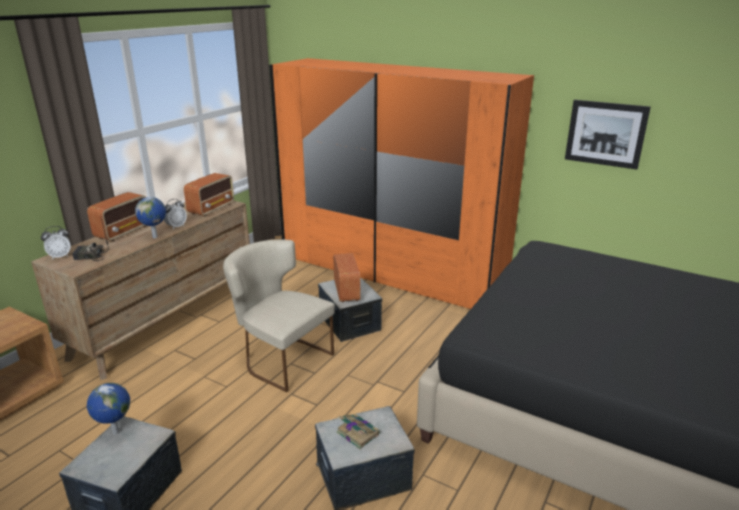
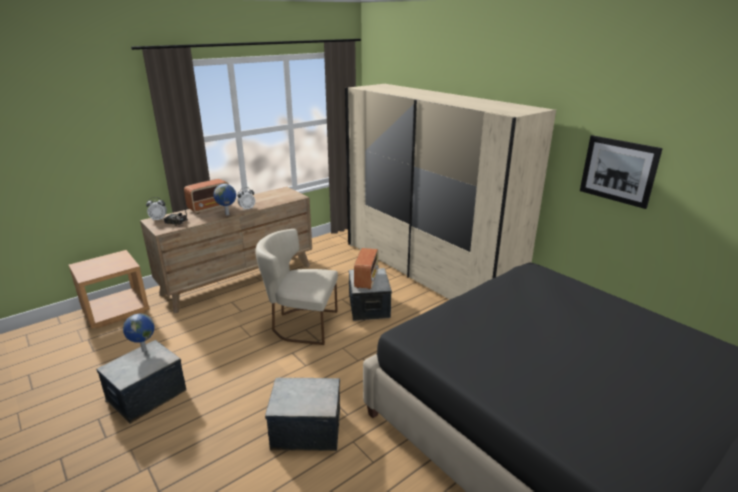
camera: 20 degrees right, 0 degrees up
radio [184,173,234,217] -> none
beige chair [223,240,335,392] -> beige chair turned 45 degrees counterclockwise [256,229,338,345]
orange wardrobe [269,58,534,309] -> beige wardrobe [345,84,556,300]
book [336,414,380,449] -> none

